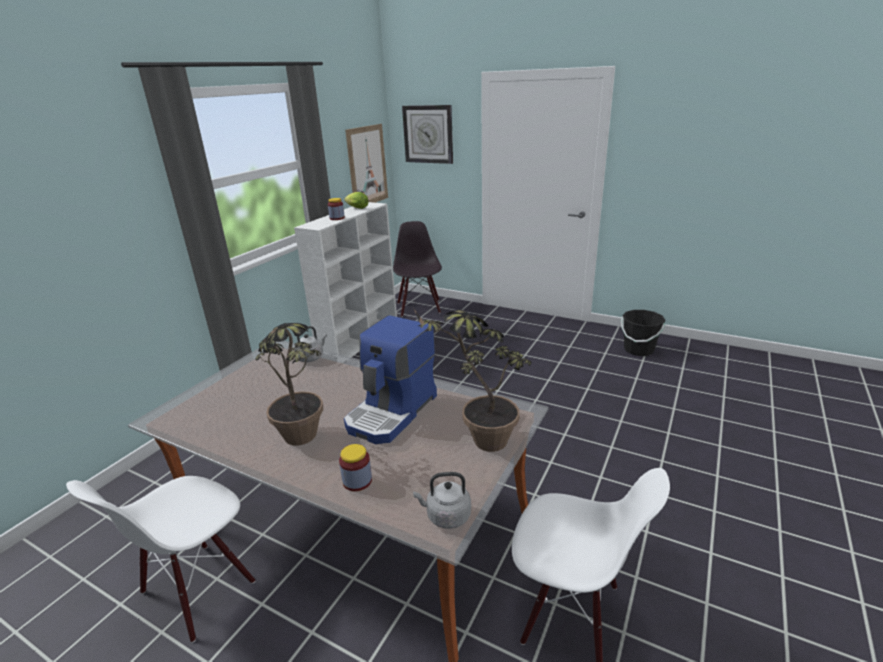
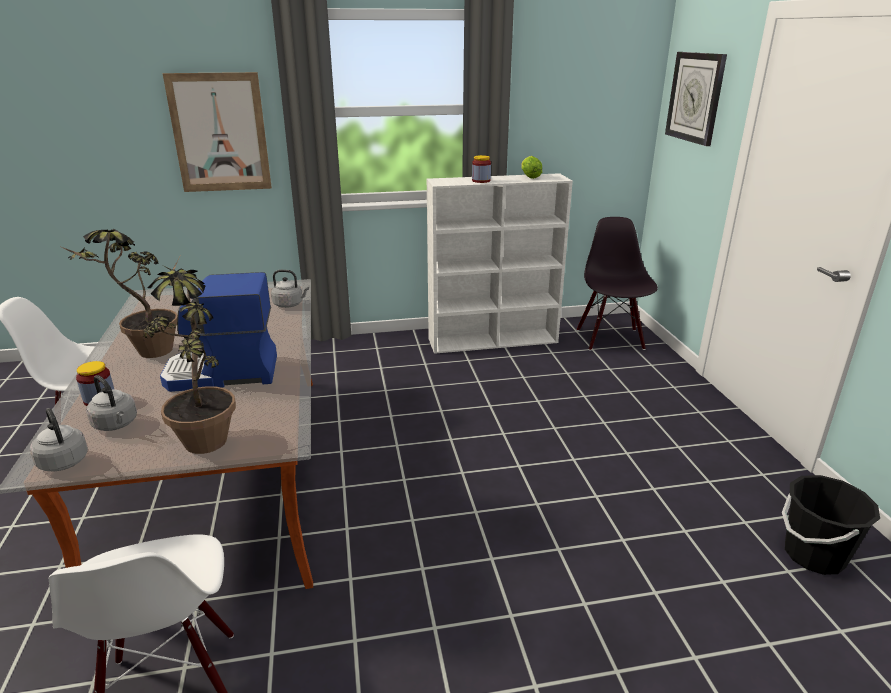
camera: 50 degrees right, 0 degrees up
picture [345,124,388,203] -> picture moved to [162,72,272,192]
black chair [393,221,442,317] -> black chair turned 45 degrees counterclockwise [577,217,658,351]
none -> grey kettle [86,375,137,431]

